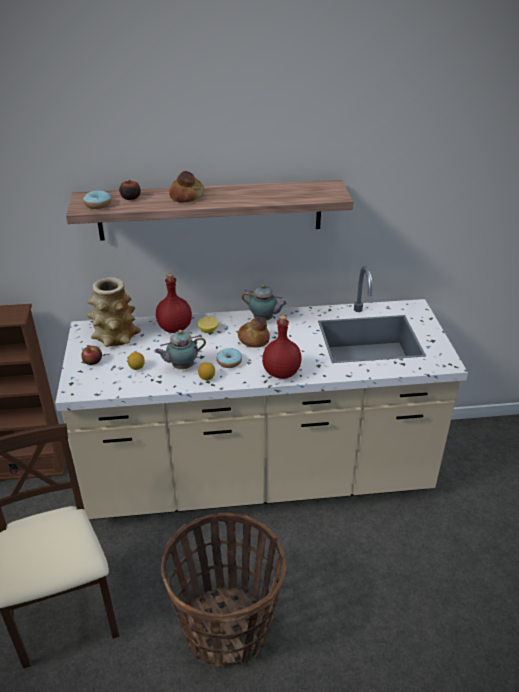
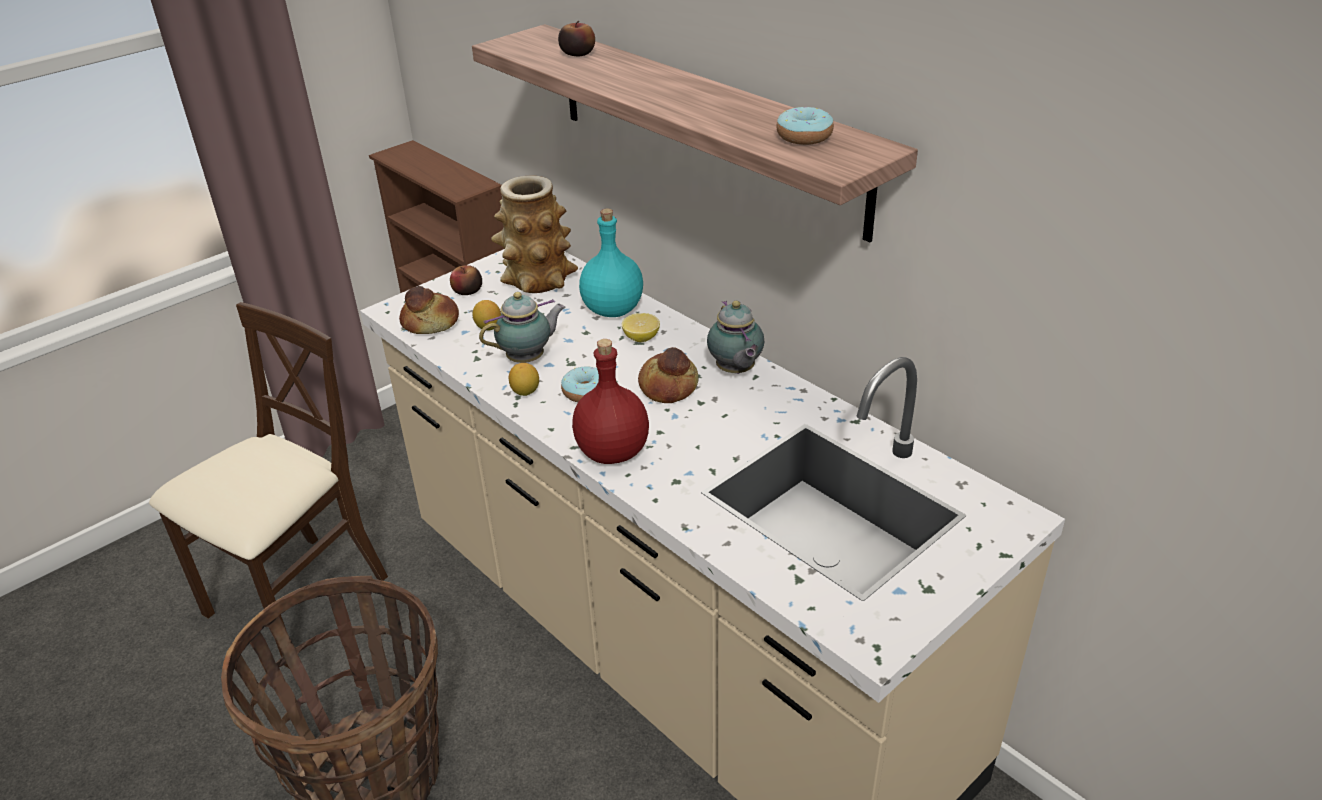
camera: 55 degrees right, 0 degrees up
donut [83,190,111,209] -> donut moved to [776,107,834,145]
teapot [154,330,206,369] -> teapot turned 120 degrees clockwise [479,292,565,363]
red bottle [156,273,192,333] -> turquoise bottle [579,209,643,317]
bread [169,171,205,203] -> bread moved to [399,286,459,334]

